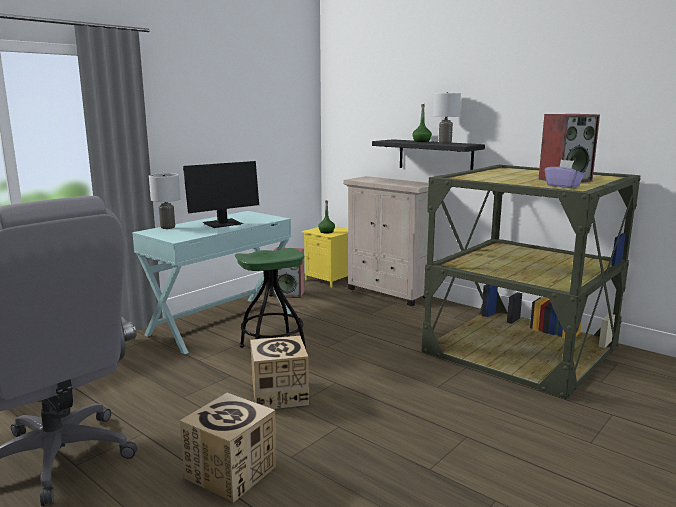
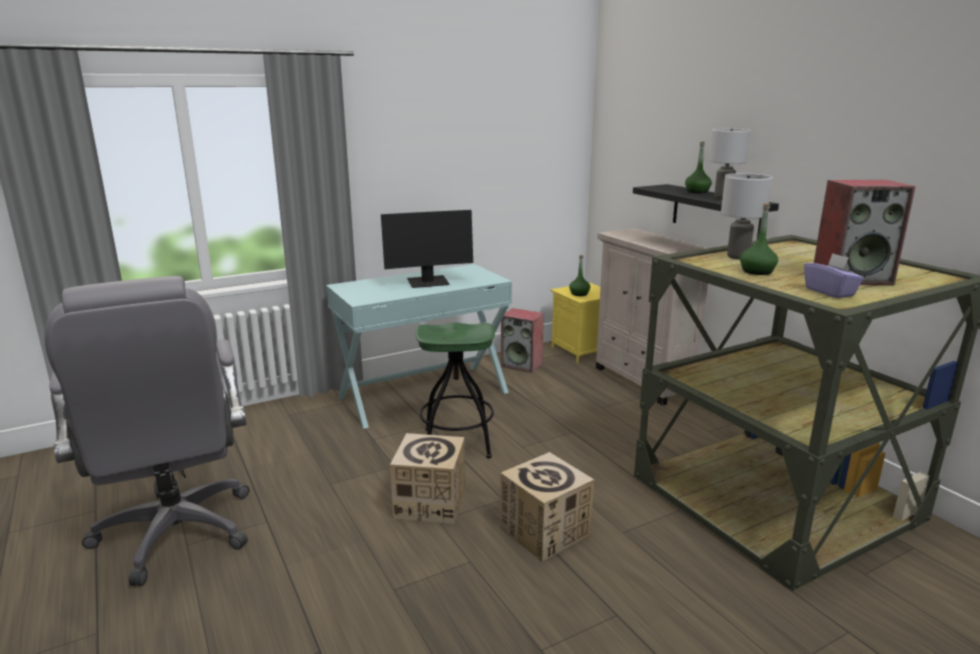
camera: 20 degrees right, 5 degrees up
white table lamp [149,173,181,229] -> white table lamp moved to [721,173,773,260]
cardboard box [180,393,276,503] -> cardboard box moved to [500,452,594,562]
none -> green bottle [740,203,778,275]

